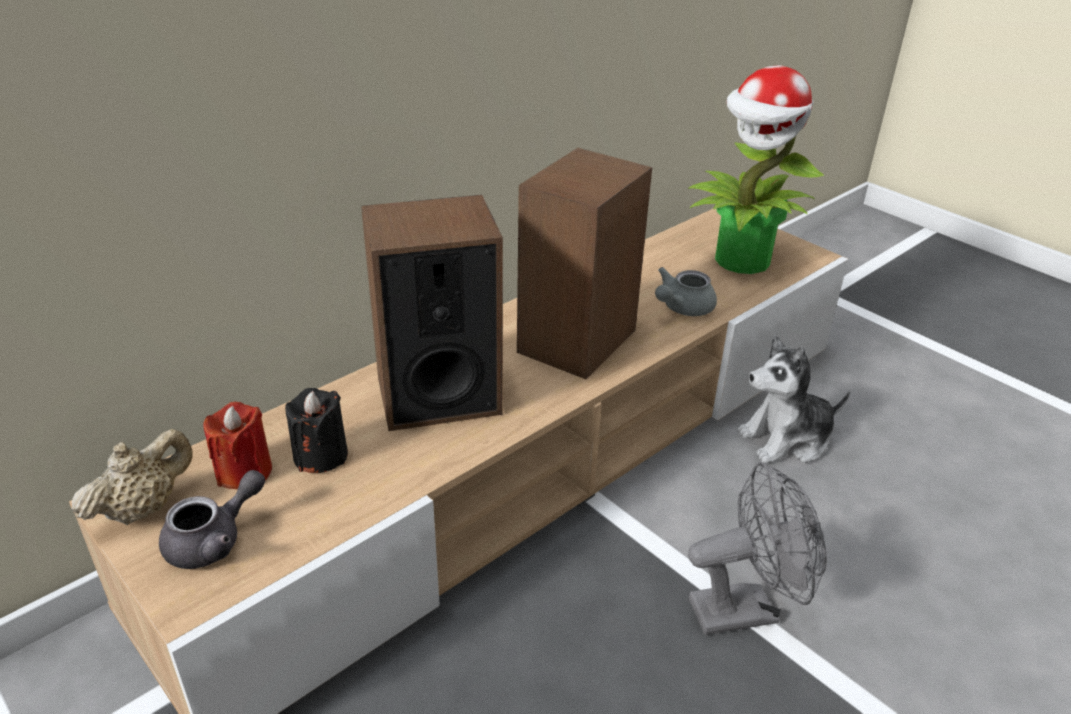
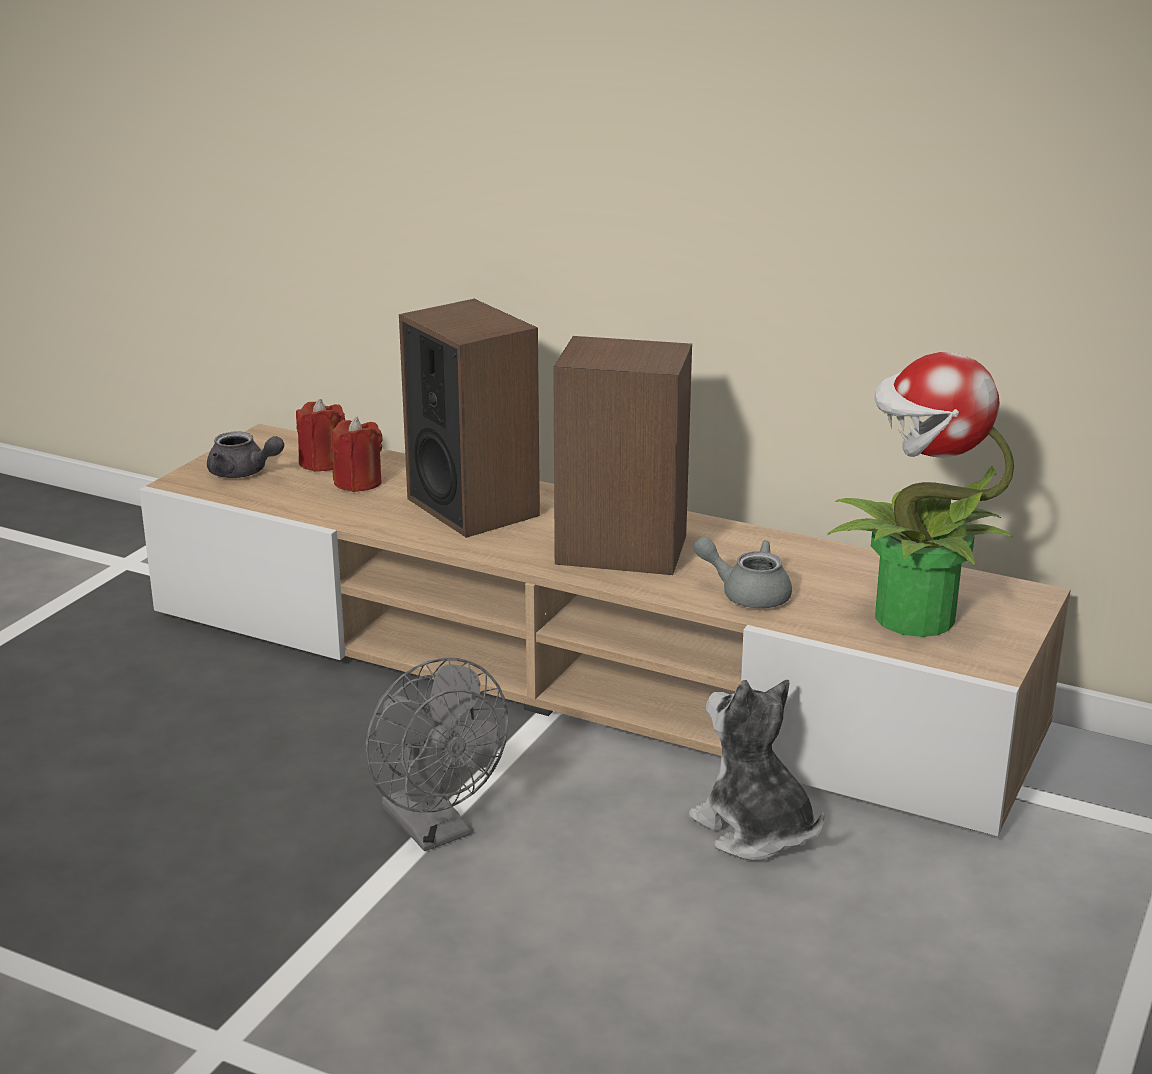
camera: 70 degrees right, 10 degrees down
beige teapot [72,429,193,525] -> none
black candle [285,388,348,473] -> red candle [331,417,383,492]

